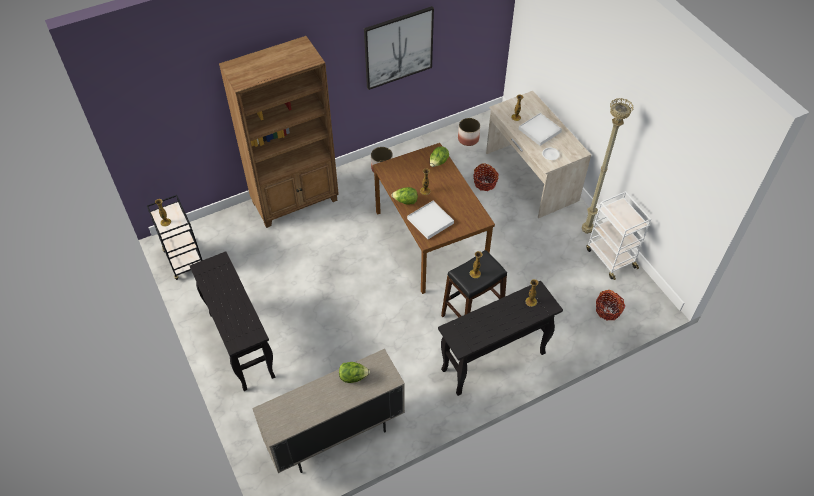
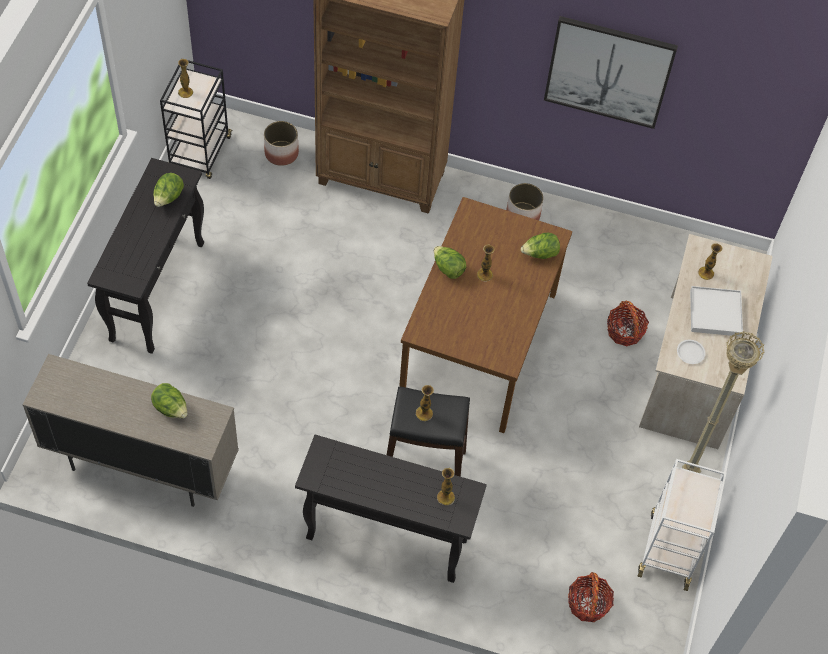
camera: 40 degrees right, 5 degrees up
white tray [407,201,454,239] -> none
planter [458,118,480,146] -> planter moved to [264,121,299,166]
none -> lettuce [153,173,184,207]

